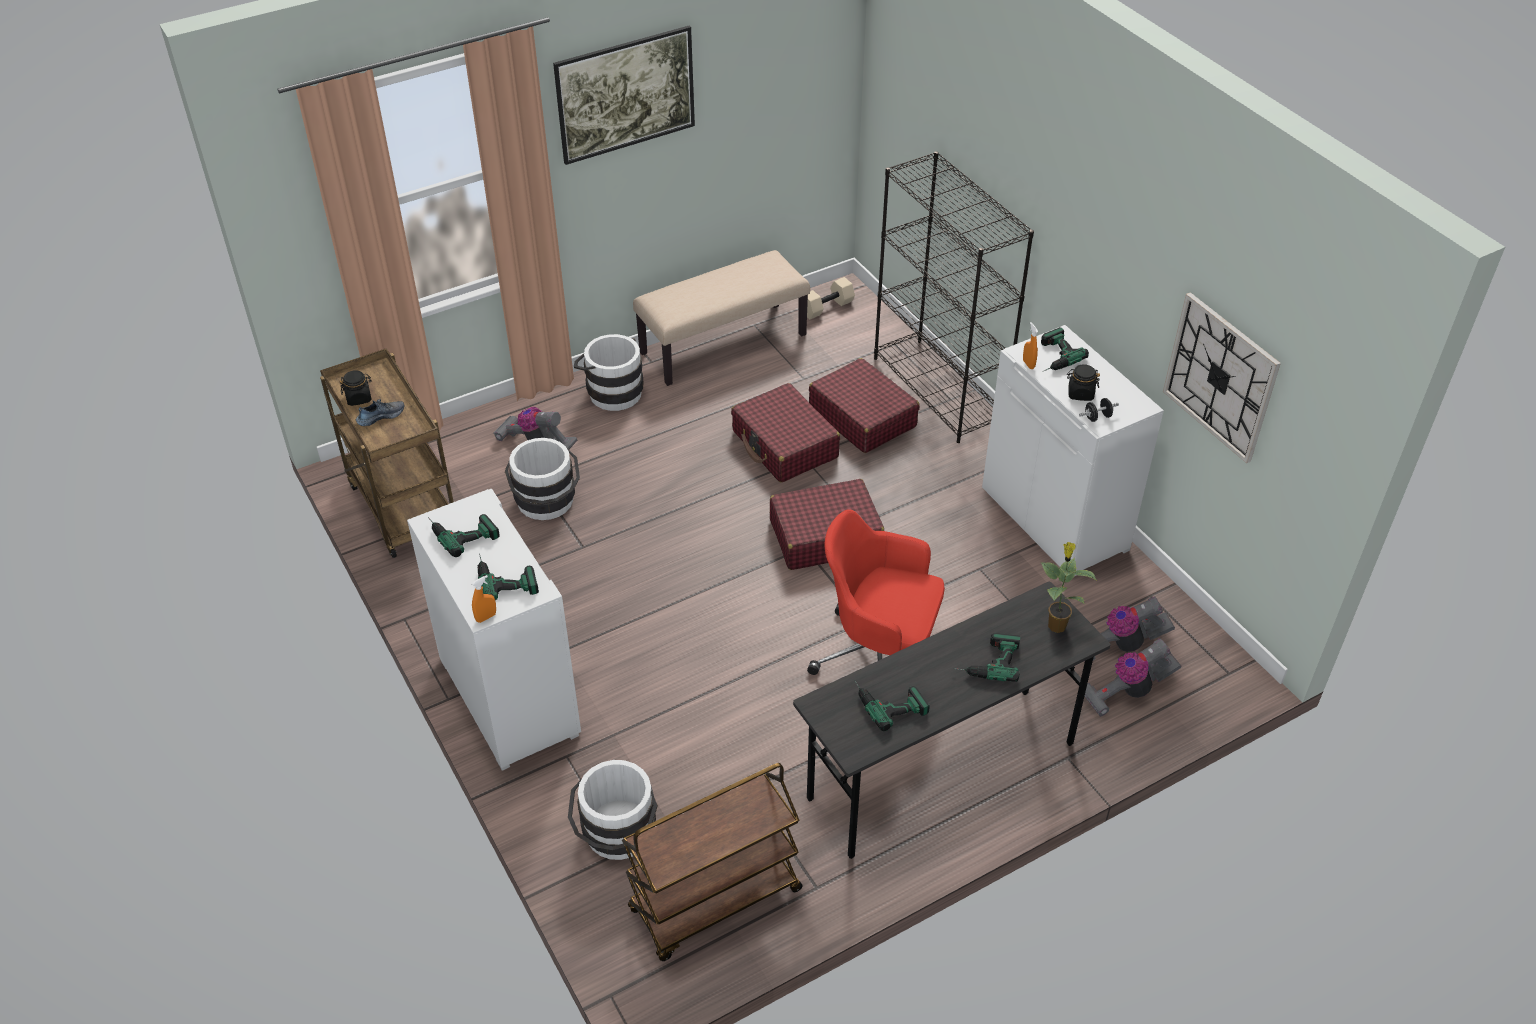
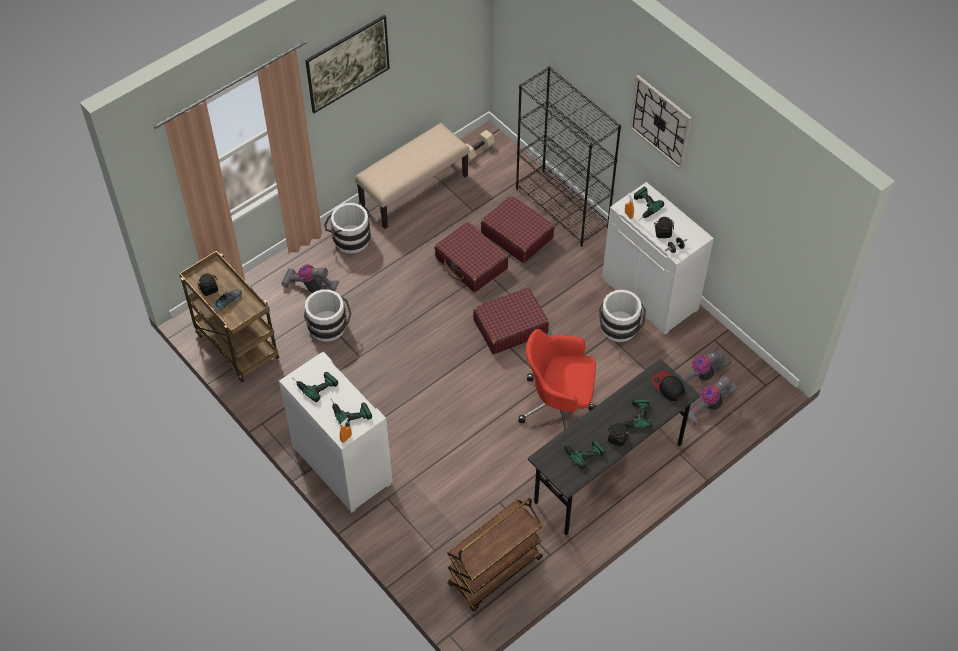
camera: 10 degrees left, 10 degrees up
white bucket [568,760,658,860] -> white bucket moved to [599,290,646,342]
potted plant [1041,542,1097,633] -> cap [652,371,685,401]
wall clock [1163,292,1281,463] -> wall clock moved to [630,75,692,170]
none -> black jar [608,423,629,446]

